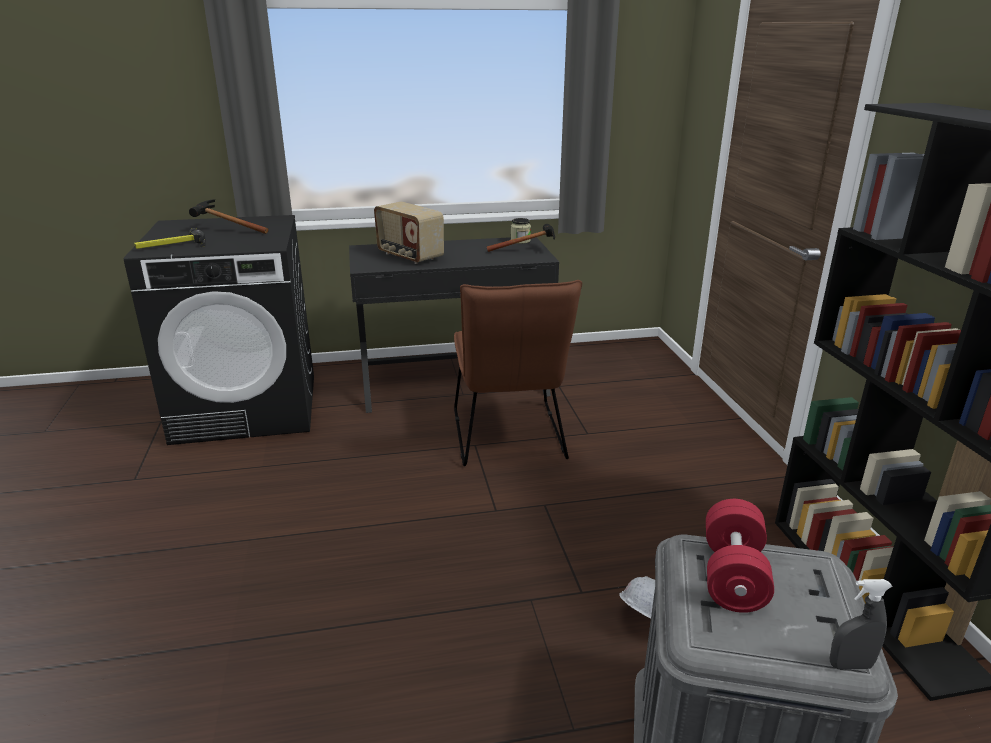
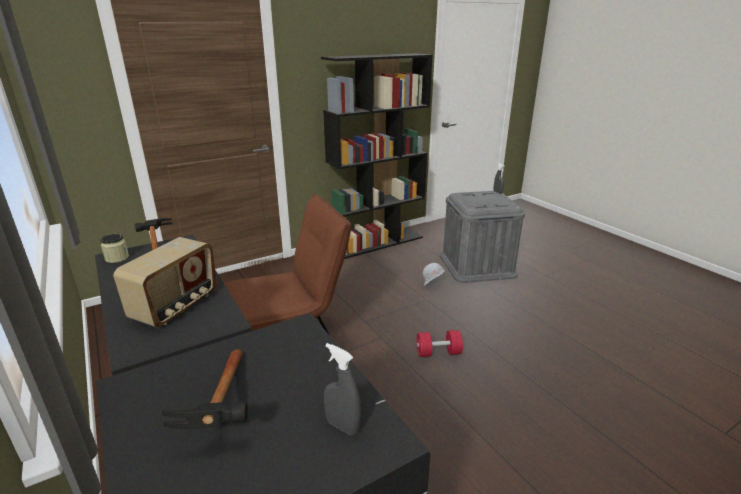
camera: 110 degrees left, 0 degrees up
hammer [134,228,206,249] -> grey spray bottle [324,343,361,435]
red dumbbell [706,499,774,613] -> red dumbbell moved to [417,330,463,357]

